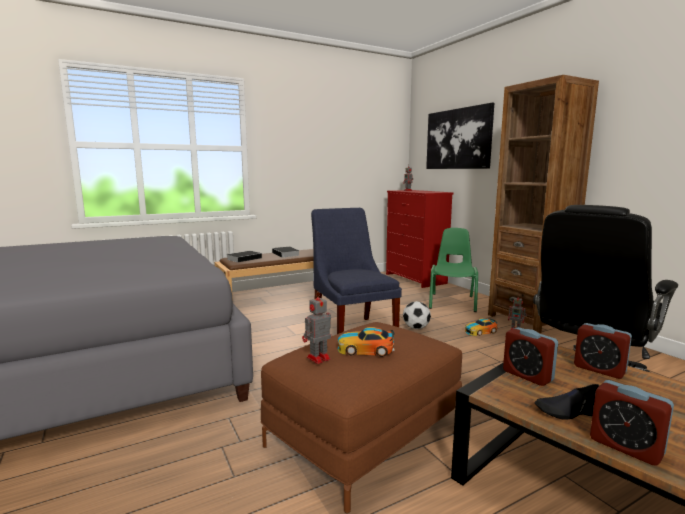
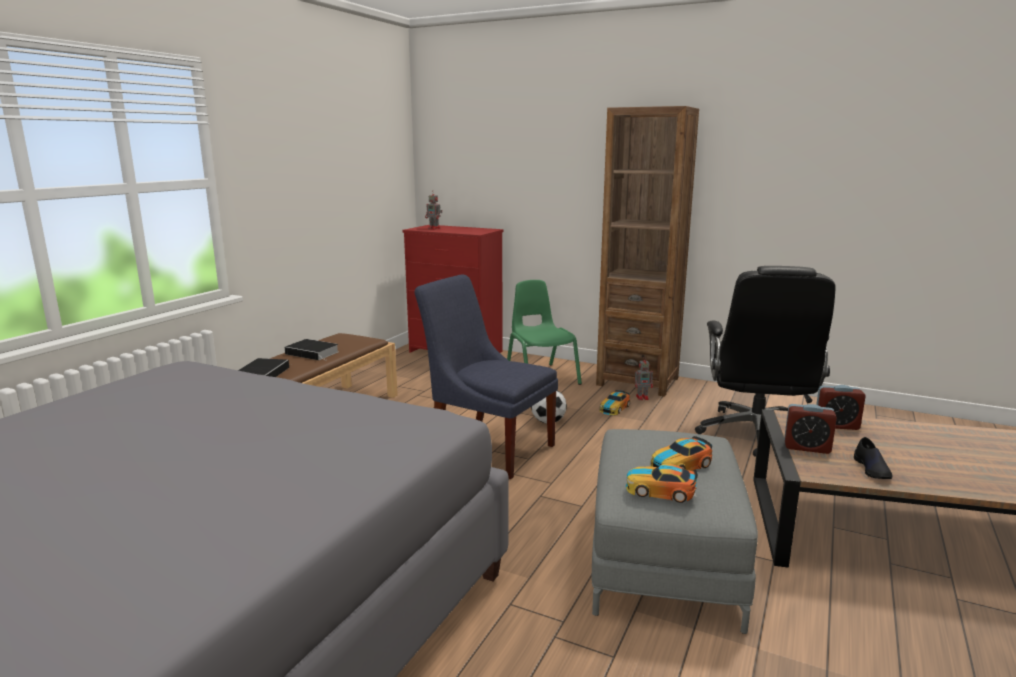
camera: 35 degrees left, 5 degrees up
brown ottoman [261,322,462,513] -> grey ottoman [591,429,758,634]
toy robot [302,293,331,364] -> toy car [626,464,698,503]
picture [426,103,494,169] -> none
black shoe [535,384,600,420] -> black shoe turned 45 degrees counterclockwise [854,437,892,479]
alarm clock [590,380,674,466] -> none

